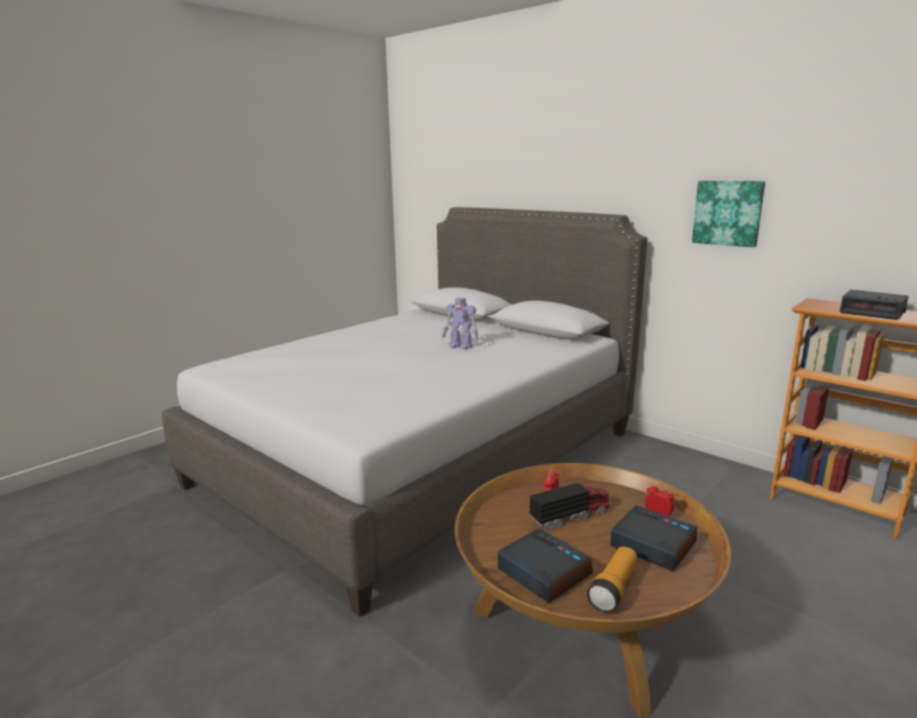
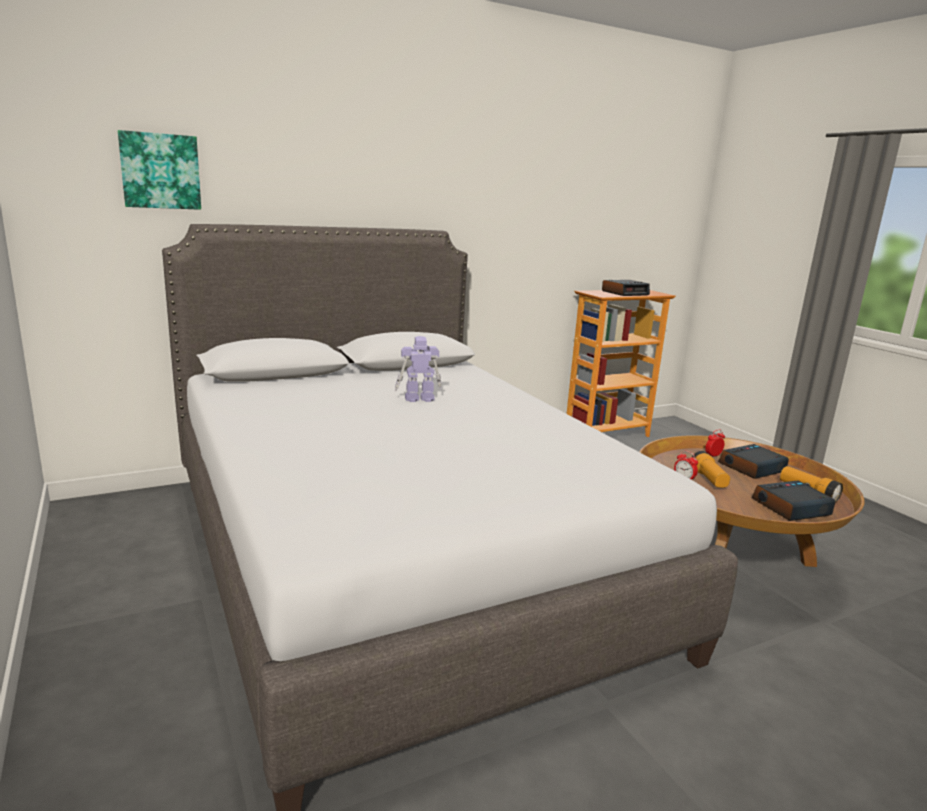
camera: 70 degrees left, 0 degrees up
toy robot [442,297,478,350] -> toy robot turned 150 degrees counterclockwise [395,336,442,402]
toy truck [529,479,612,531] -> flashlight [692,451,730,488]
picture [692,181,765,247] -> picture moved to [118,130,201,210]

